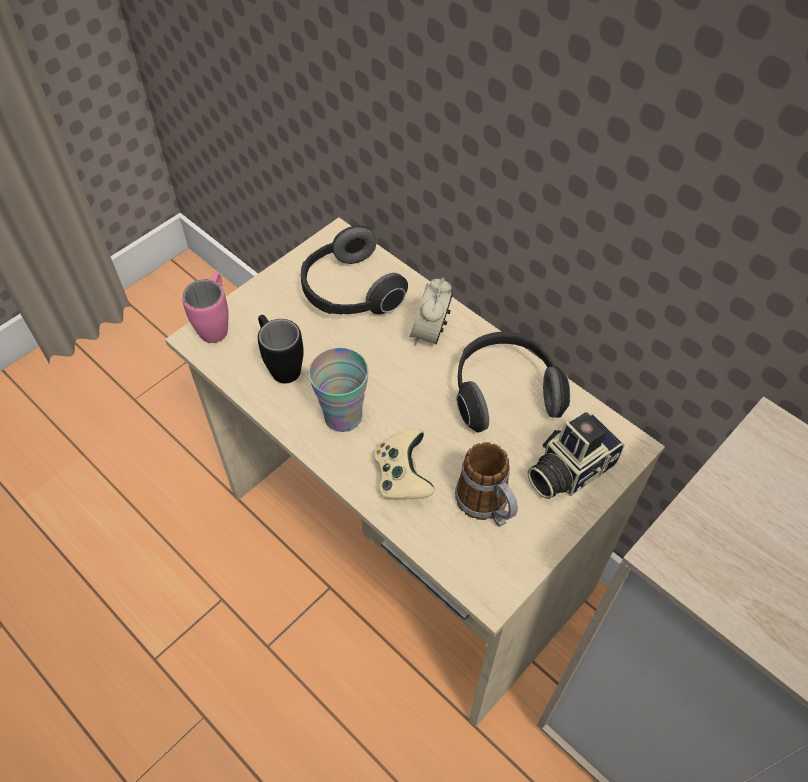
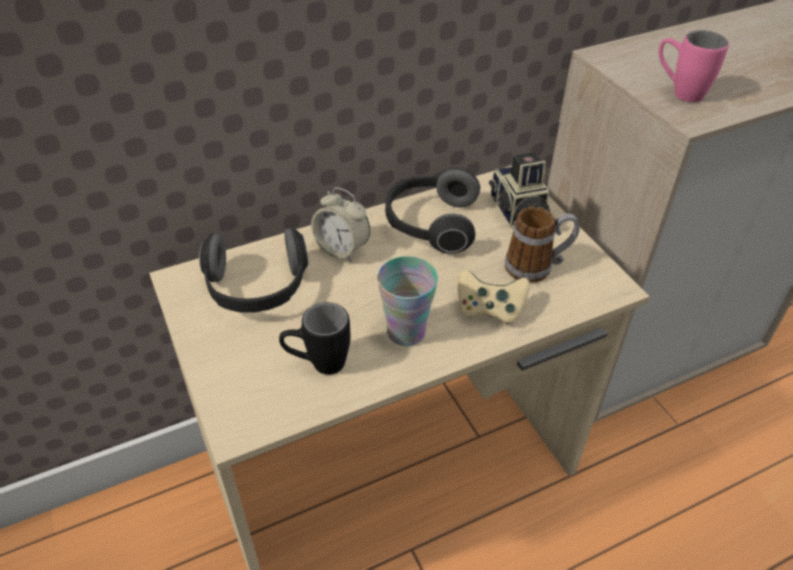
camera: 70 degrees left, 10 degrees down
pink mug [182,272,229,343] -> pink mug moved to [659,30,729,102]

